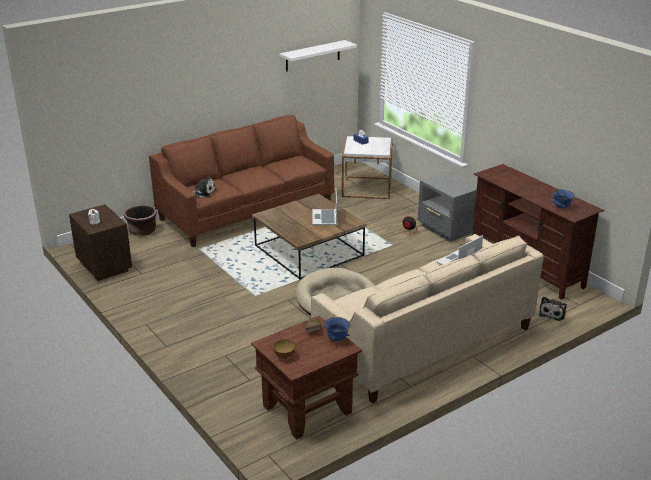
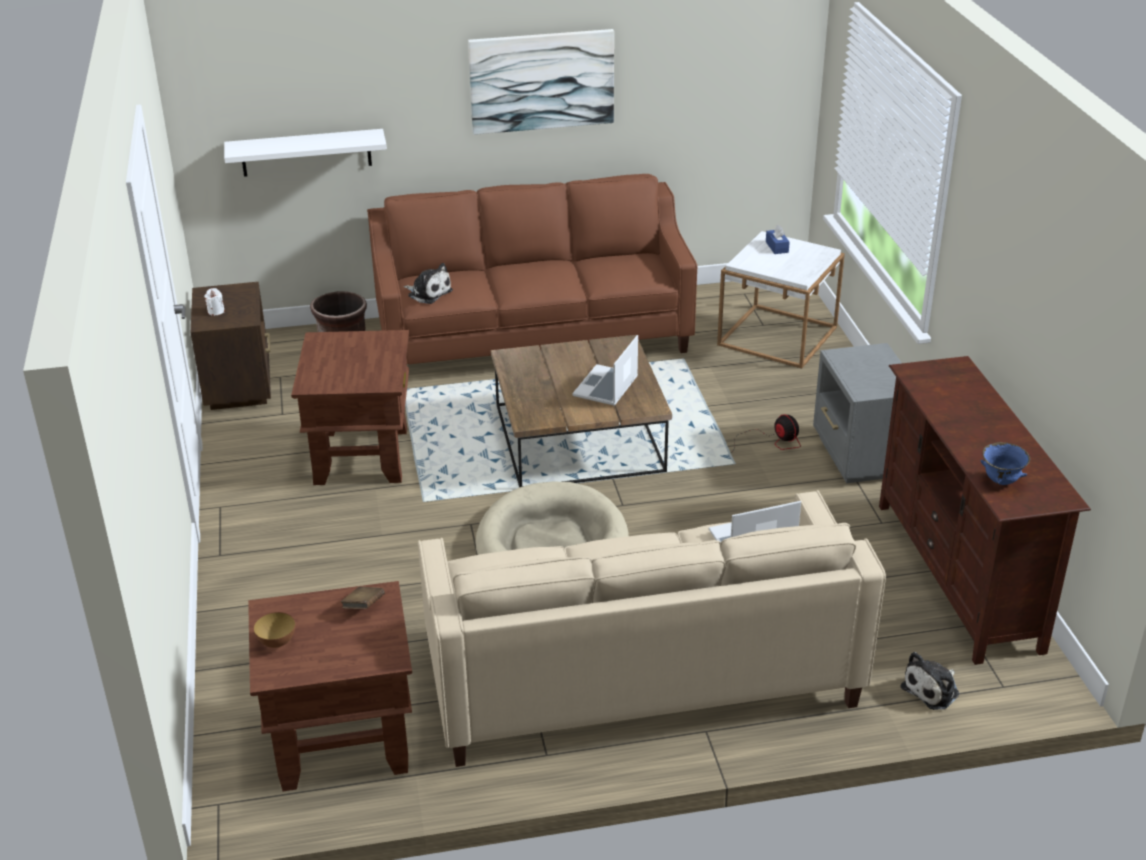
camera: 25 degrees right, 5 degrees up
white shelf [280,40,357,71] -> white shelf moved to [224,129,387,177]
blue bowl [324,317,351,341] -> none
none -> brown side table [291,330,409,485]
none -> picture [468,29,614,135]

